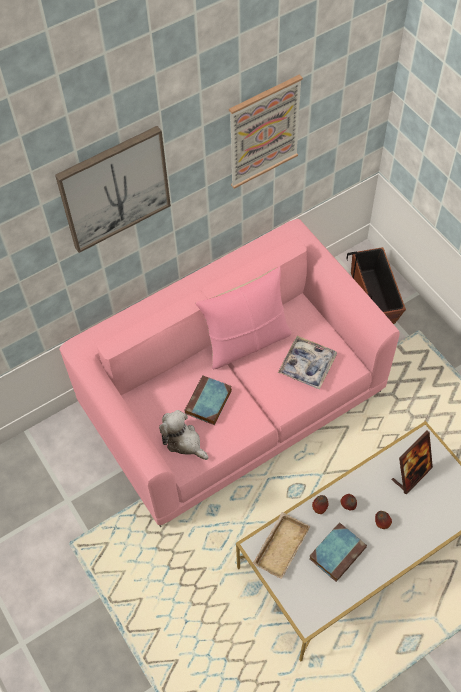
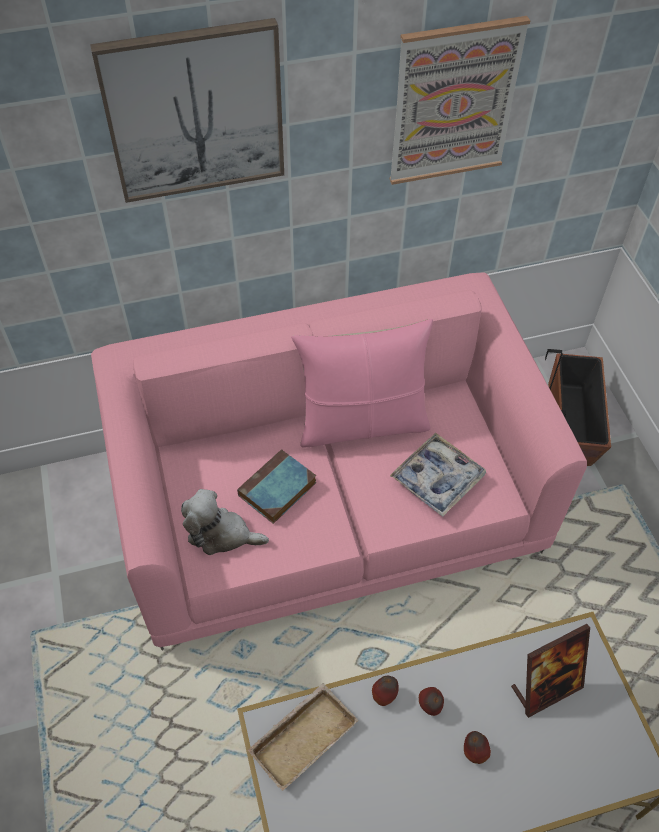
camera: 15 degrees right, 5 degrees down
plush toy [159,410,208,460] -> plush toy turned 45 degrees counterclockwise [181,489,269,555]
book [309,522,367,582] -> none

